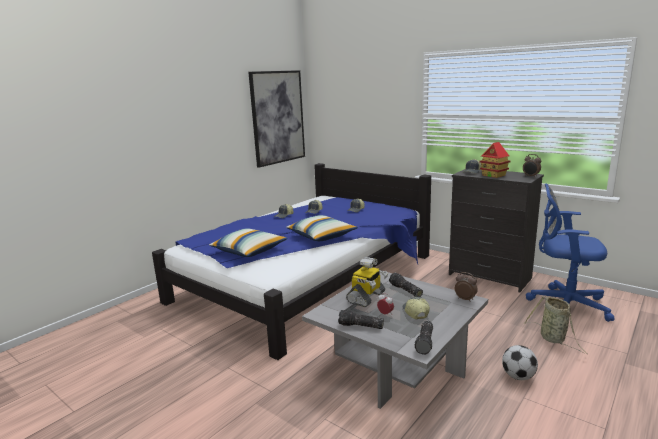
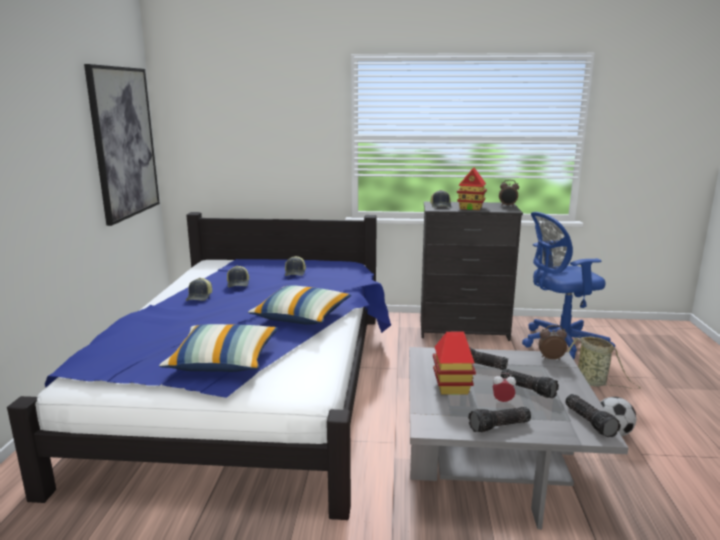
camera: 35 degrees left, 0 degrees up
toy robot [346,257,388,307] -> toy house [433,332,476,395]
cap [402,297,430,319] -> flashlight [500,369,559,399]

